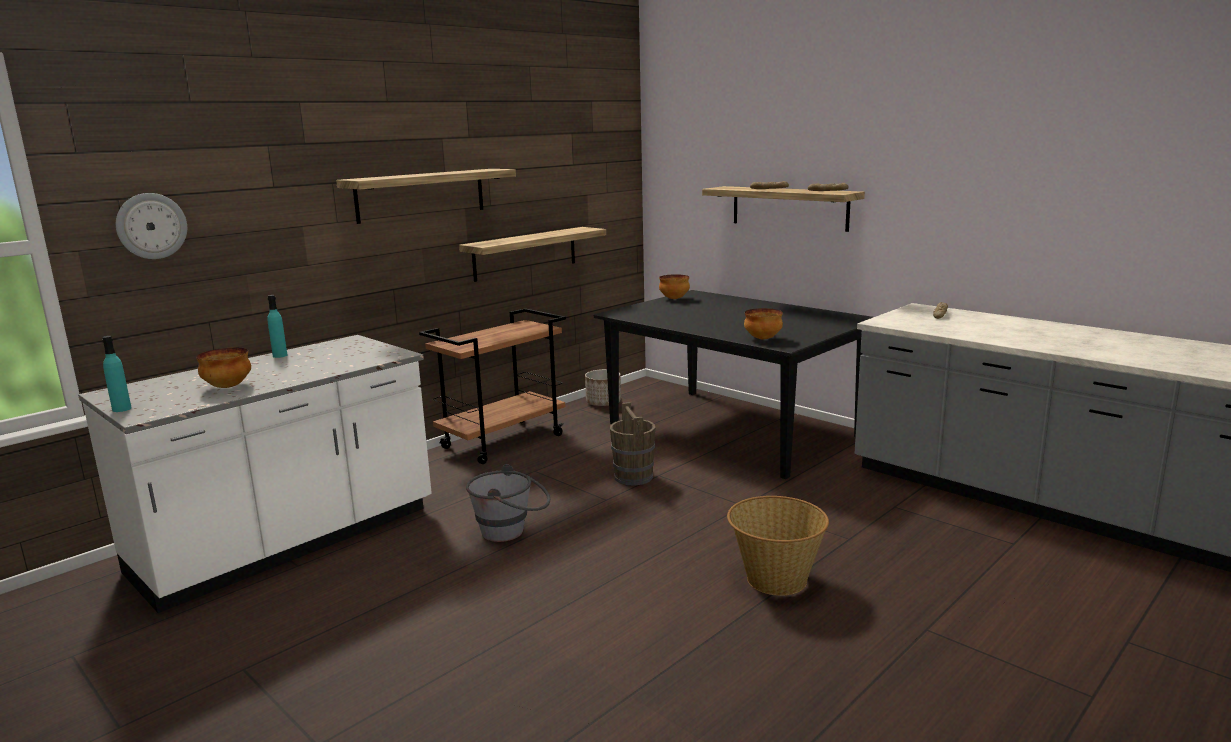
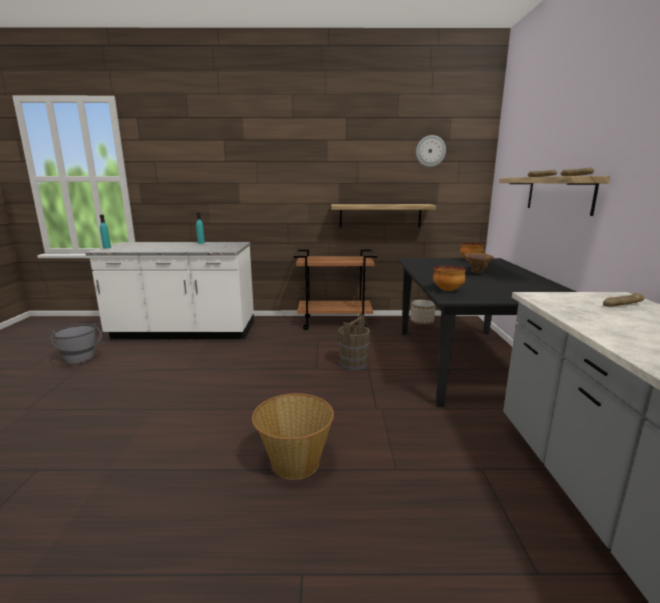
camera: 45 degrees right, 0 degrees up
wall clock [116,193,187,259] -> wall clock moved to [416,135,446,167]
bowl [196,348,251,388] -> none
shelf [336,169,516,224] -> none
grey bucket [466,464,550,542] -> grey bucket moved to [51,323,102,365]
none -> brown vase [464,253,494,274]

